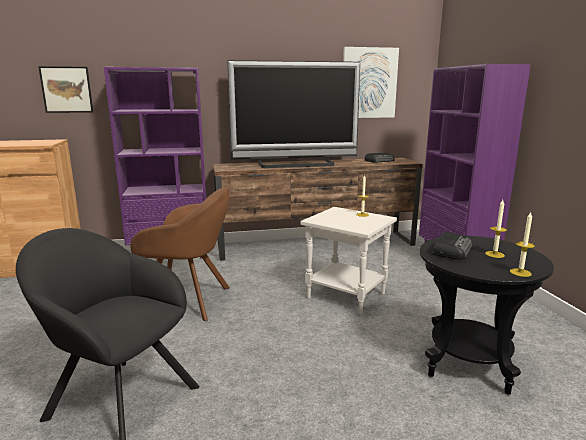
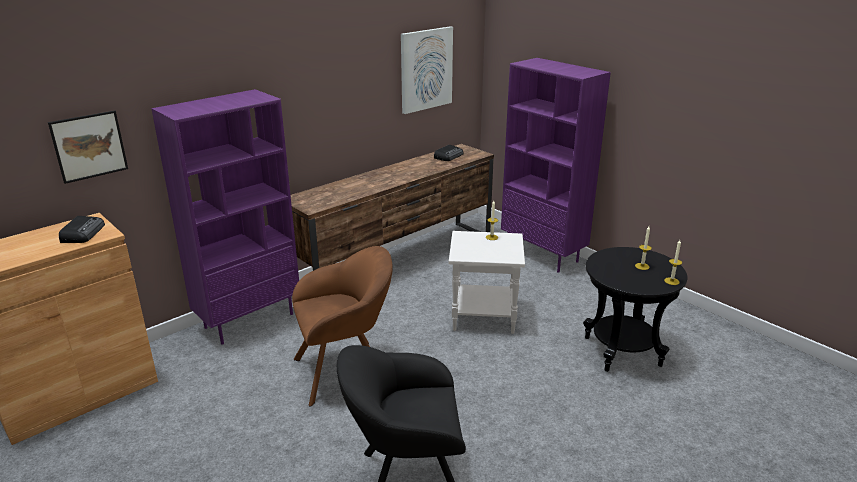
camera: 30 degrees left, 10 degrees up
television [227,60,360,168] -> none
radio [433,231,472,260] -> radio moved to [59,216,105,243]

